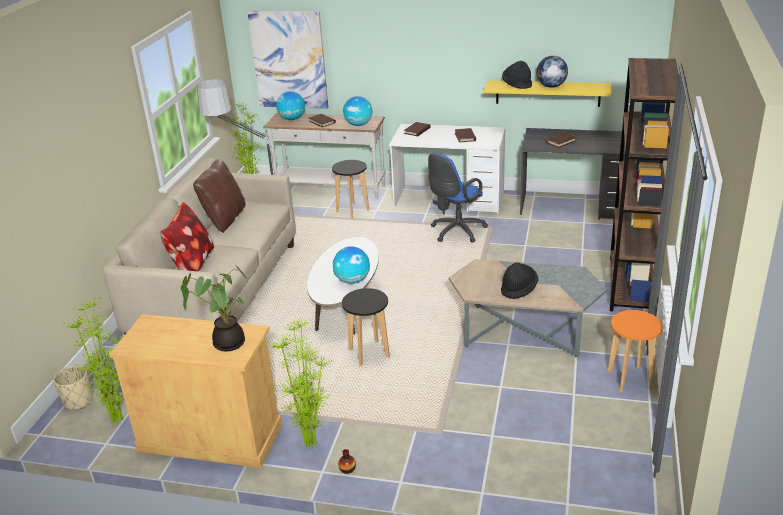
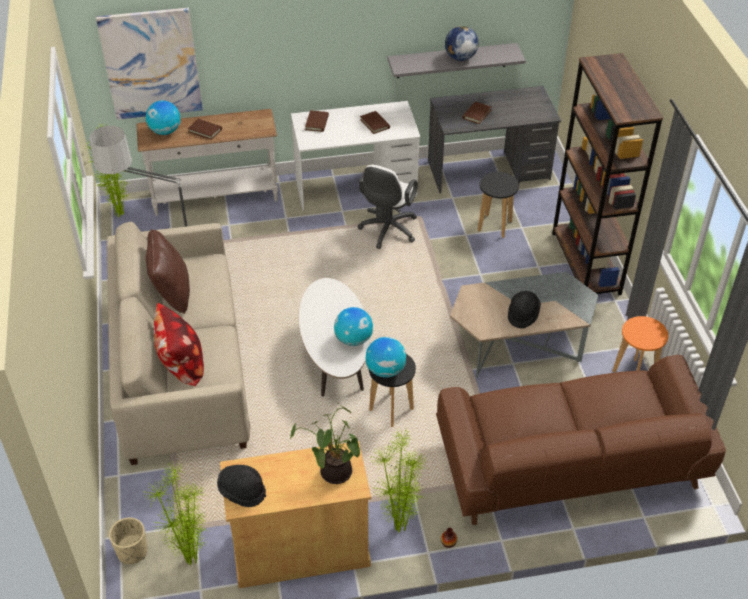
camera: 25 degrees left, 15 degrees up
black stool [332,160,369,218] -> black stool moved to [478,172,519,238]
globe [343,96,372,126] -> globe moved to [365,337,406,378]
blue office chair [428,152,488,242] -> white office chair [358,165,418,249]
yellow shelf [484,80,611,107] -> grey shelf [388,43,526,78]
black hat [502,61,532,89] -> black hat moved to [217,465,266,507]
none -> brown sofa [436,354,726,525]

